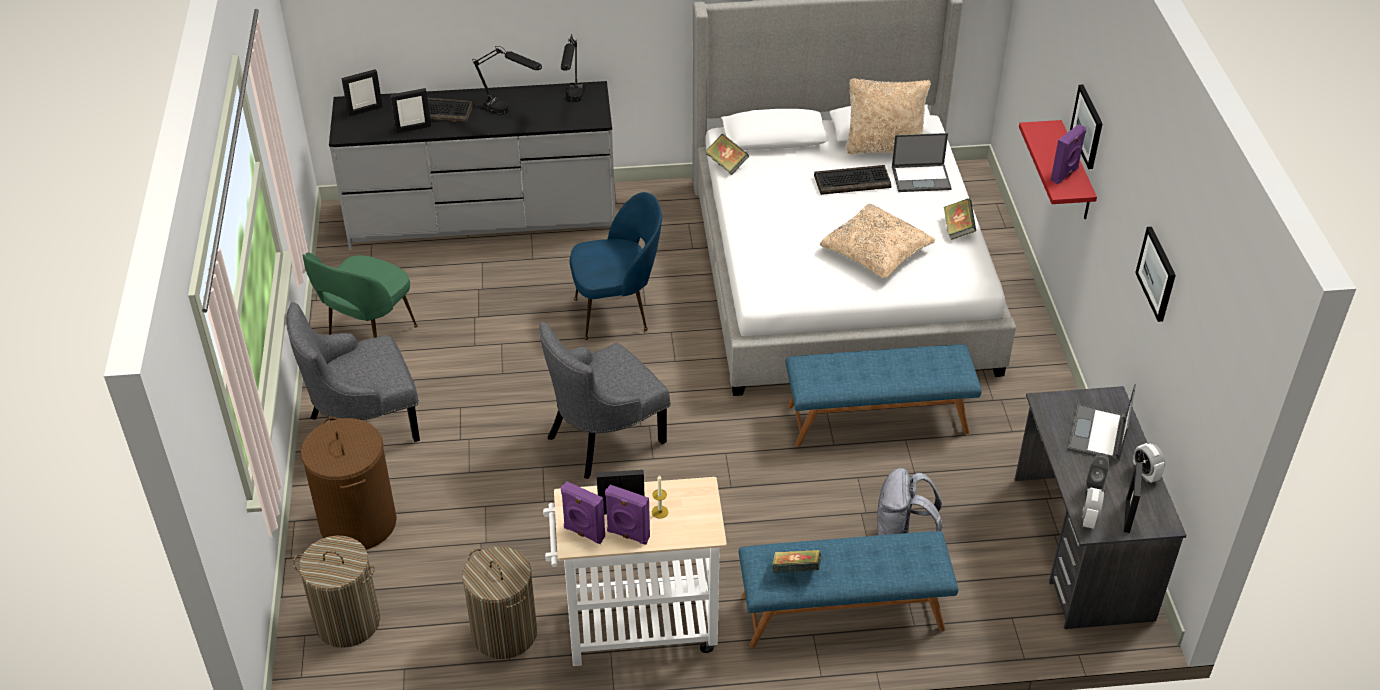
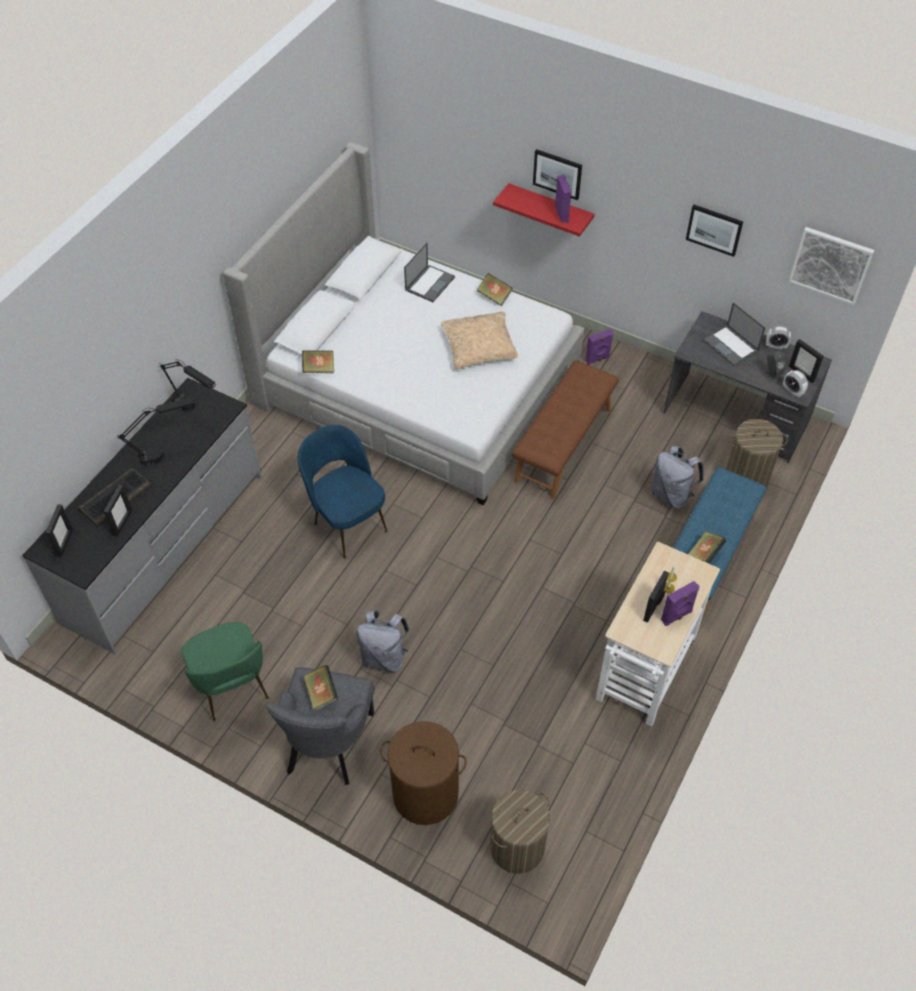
camera: 55 degrees left, 10 degrees up
laundry basket [462,547,537,659] -> laundry basket moved to [726,419,788,487]
grey armchair [539,322,671,479] -> none
purple speaker [561,482,605,544] -> purple speaker moved to [585,329,613,365]
blue chair [570,192,662,340] -> blue chair turned 60 degrees counterclockwise [298,425,388,558]
blue bench [785,344,982,447] -> brown bench [512,360,619,499]
keyboard [814,165,891,195] -> none
beige pillow [846,78,931,155] -> none
none -> book [304,665,339,710]
none -> grey backpack [357,610,410,672]
none -> picture [789,227,874,305]

